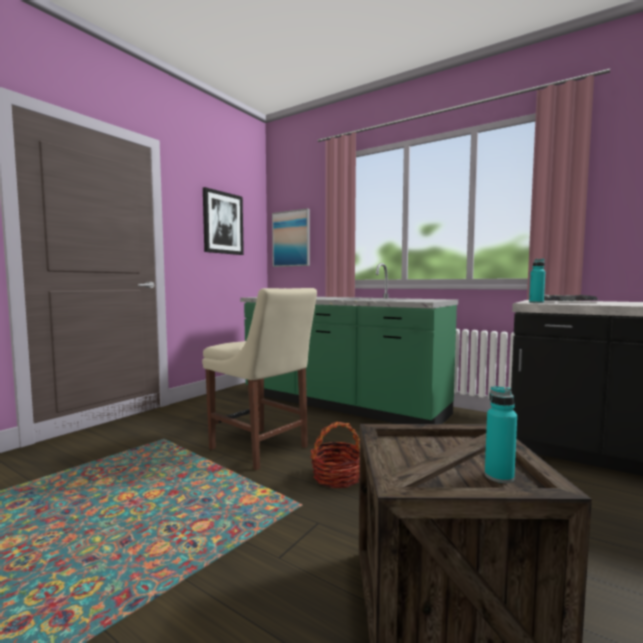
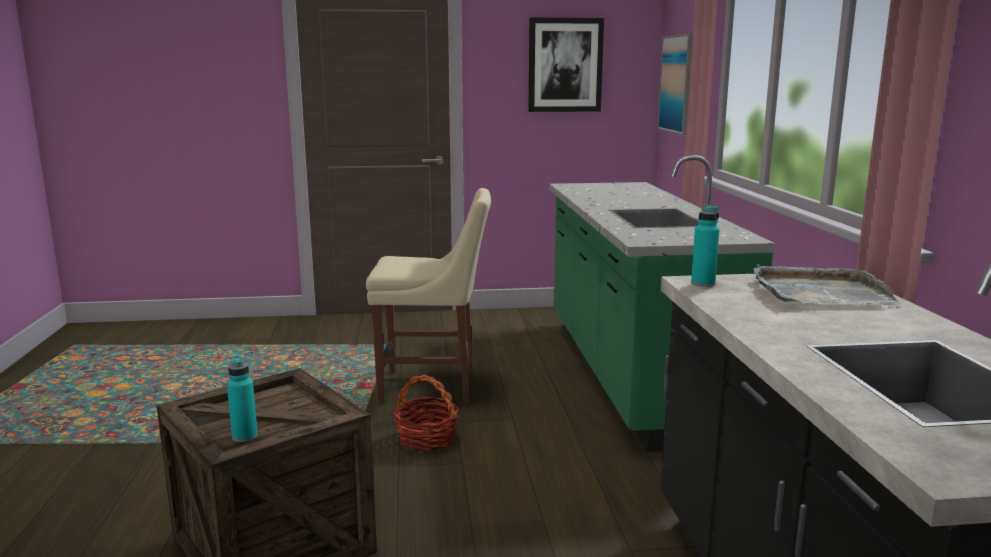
camera: 50 degrees right, 10 degrees up
beige chair [202,288,317,470] -> beige chair turned 90 degrees counterclockwise [366,188,491,404]

